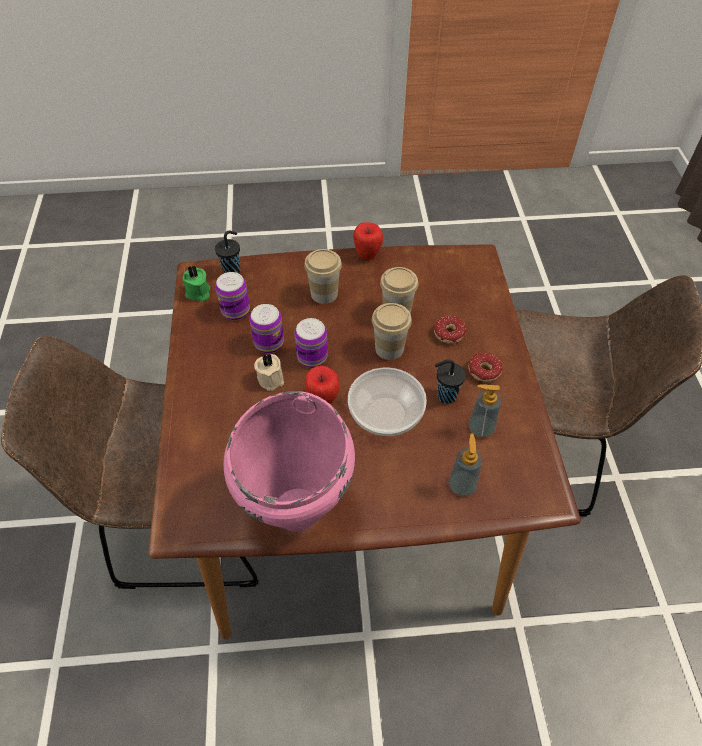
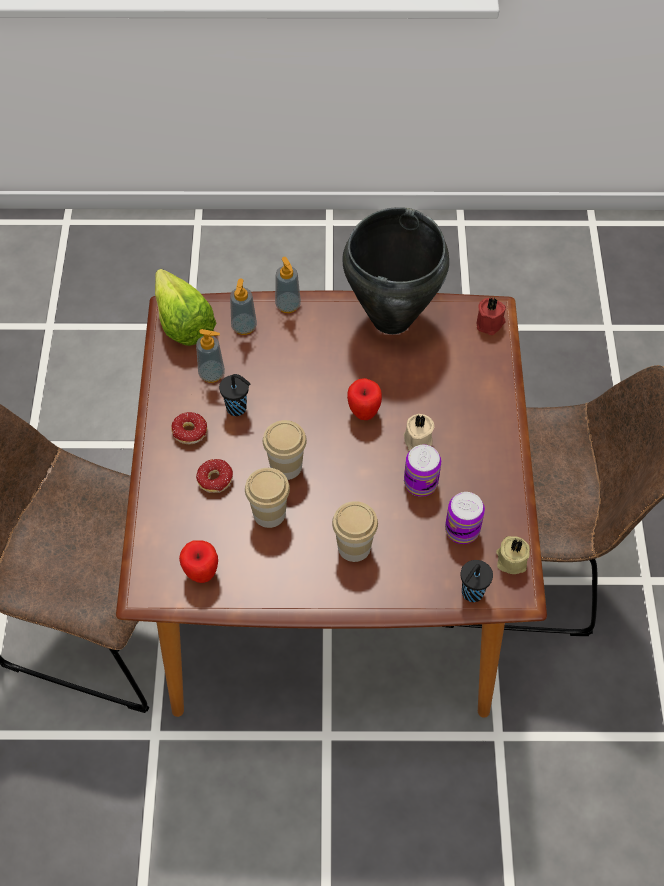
camera: 175 degrees left, 5 degrees up
green candle [182,266,210,302] -> beige candle [496,536,530,574]
pink cooking pot [224,391,355,531] -> black cooking pot [343,207,449,334]
can [294,318,328,368] -> none
bowl [348,367,427,436] -> none
apple [353,222,383,260] -> apple moved to [179,540,218,583]
none -> lettuce [155,269,216,346]
none -> soap dispenser [275,257,301,313]
none -> red candle [477,298,506,335]

